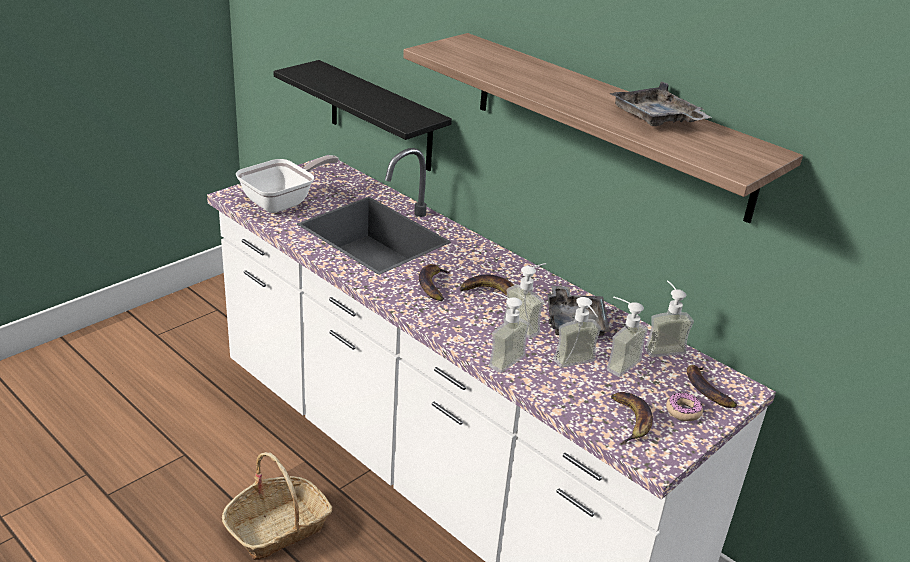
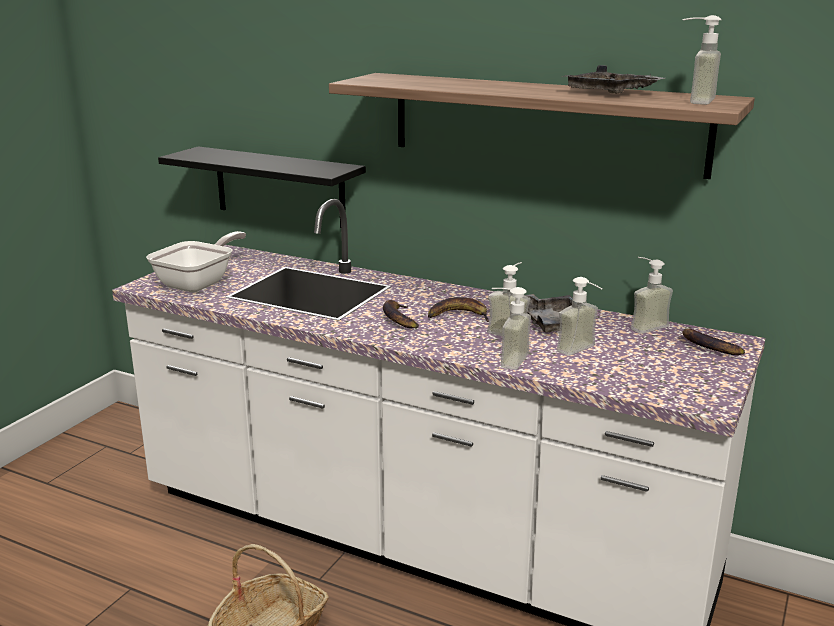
camera: 15 degrees left, 10 degrees down
soap dispenser [607,296,648,377] -> soap dispenser moved to [682,15,722,105]
banana [611,392,653,444] -> none
donut [666,393,703,421] -> none

